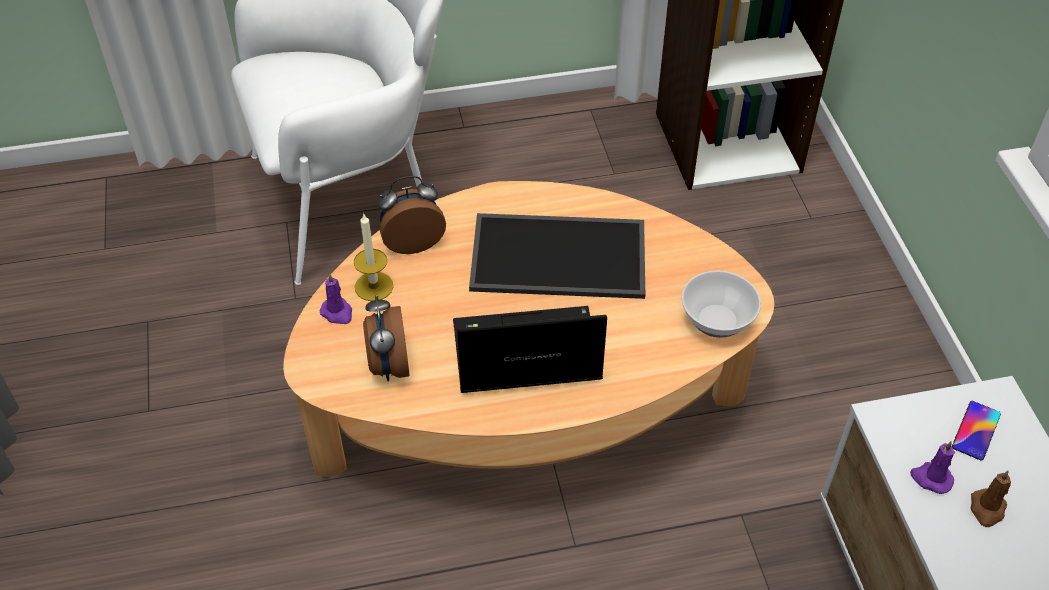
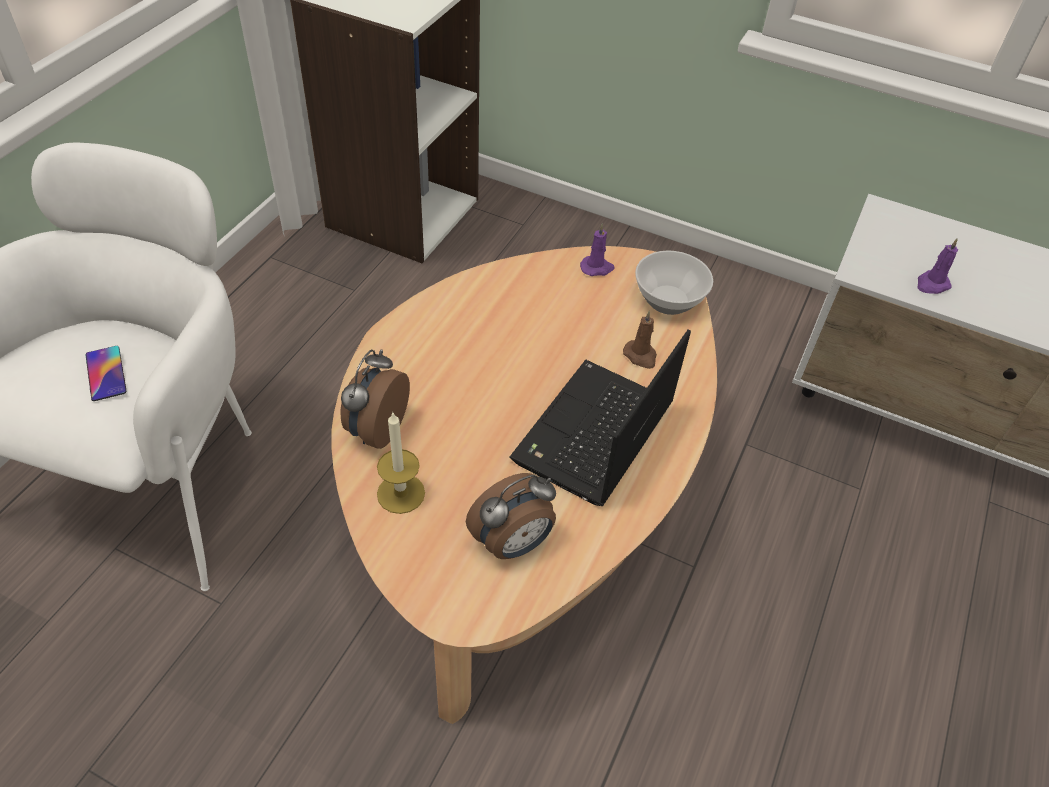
camera: 55 degrees left, 0 degrees up
purple candle [320,273,352,324] -> purple candle moved to [580,223,615,276]
alarm clock [363,295,409,381] -> alarm clock turned 60 degrees counterclockwise [466,473,556,559]
tray [469,213,645,299] -> none
phone [952,401,1001,461] -> phone moved to [85,346,126,401]
brown candle [971,470,1011,527] -> brown candle moved to [623,311,657,369]

